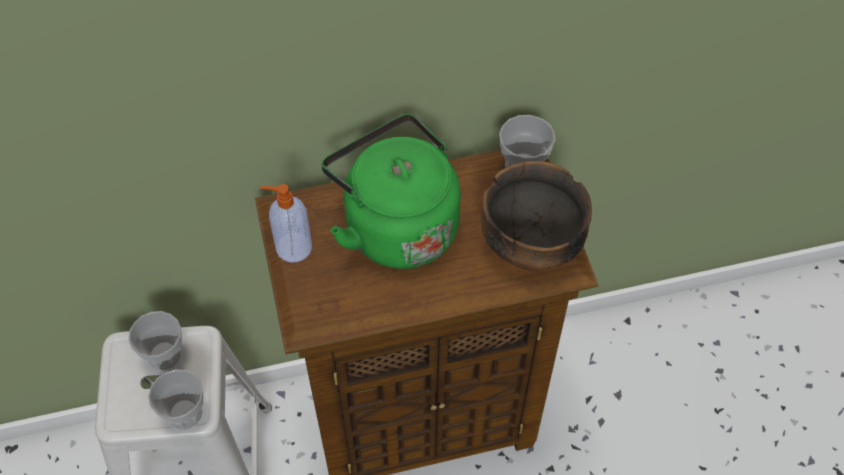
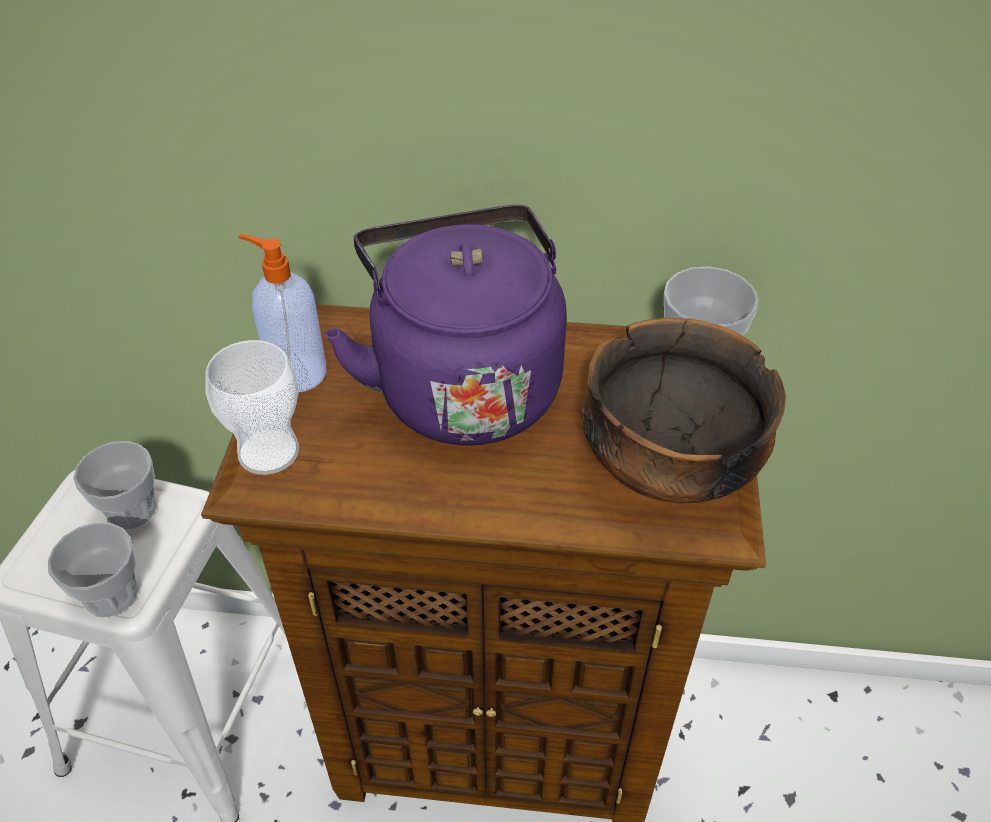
camera: 20 degrees right, 10 degrees down
green kettle [322,114,461,269] -> purple kettle [325,205,567,446]
none -> cup [205,340,299,475]

